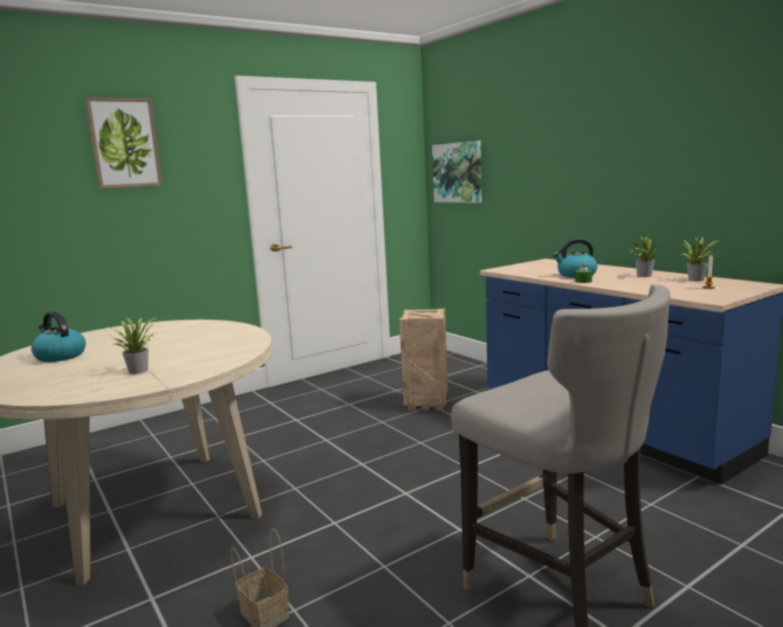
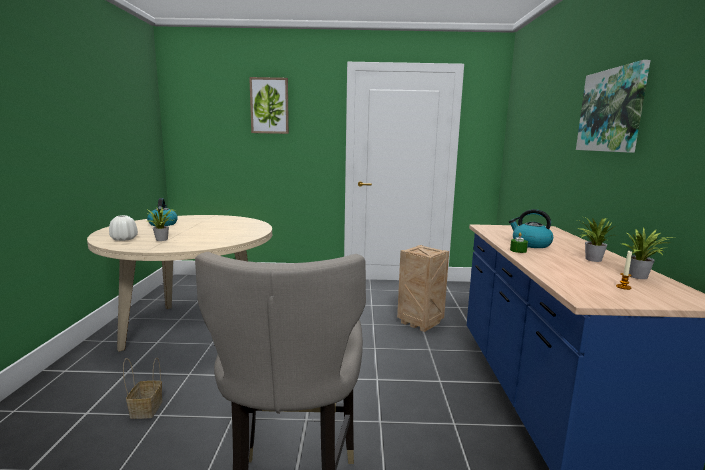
camera: 35 degrees right, 0 degrees up
picture [432,141,482,203] -> picture moved to [576,60,650,153]
none -> white vase [109,215,138,241]

